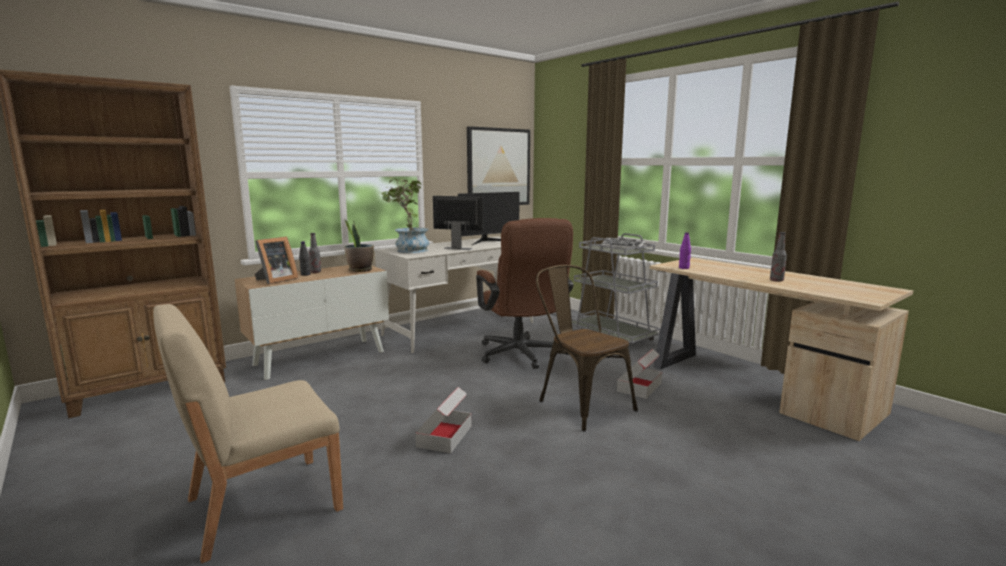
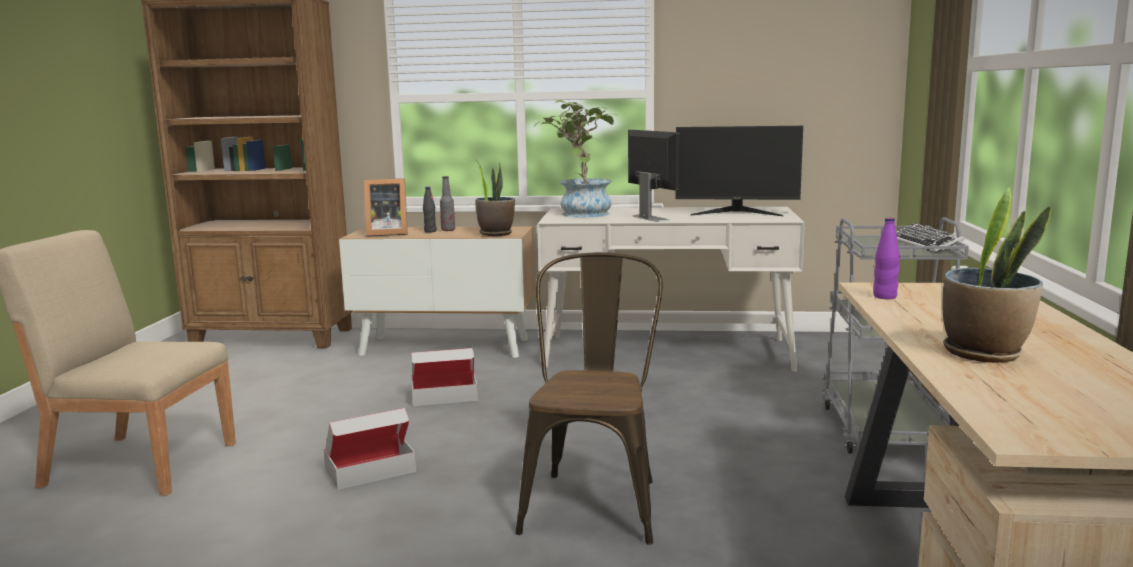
camera: 45 degrees right, 0 degrees up
picture [467,126,530,205] -> none
brown office chair [476,218,573,369] -> none
cardboard box [617,349,662,399] -> cardboard box moved to [411,348,478,406]
bottle [770,232,787,282] -> potted plant [942,187,1051,363]

